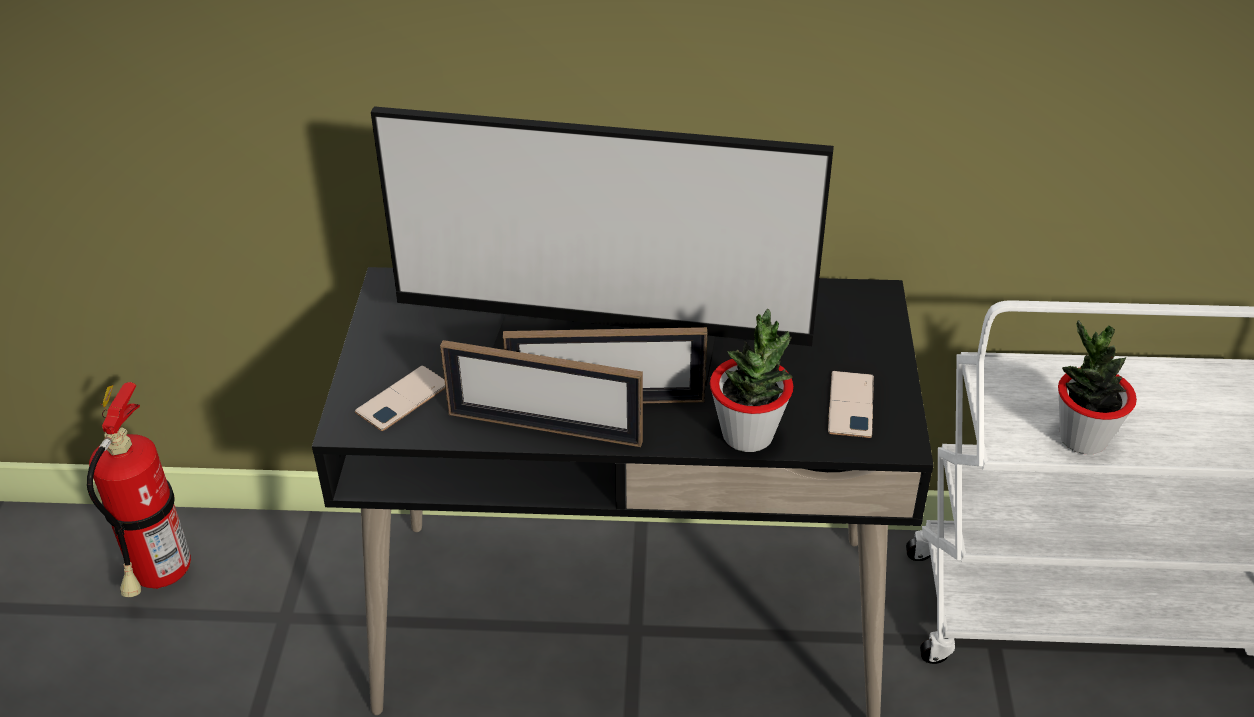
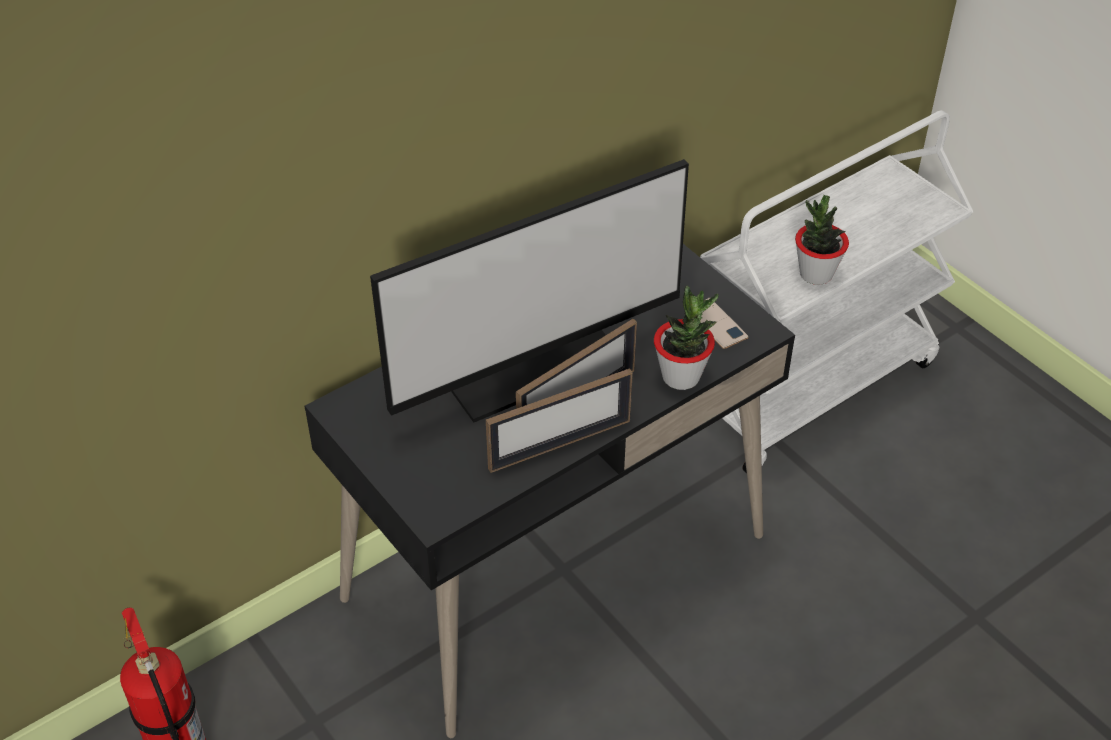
camera: 40 degrees left, 5 degrees up
phone [355,366,446,431] -> none

